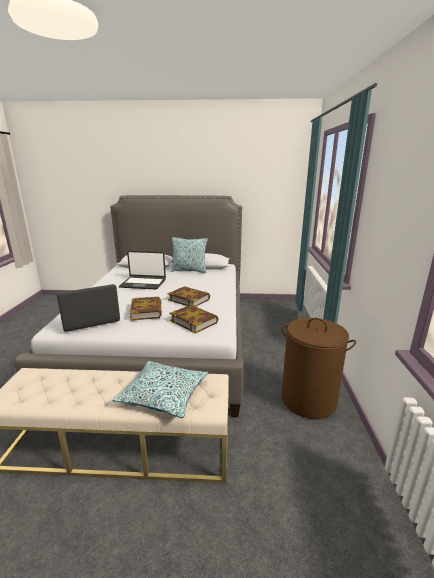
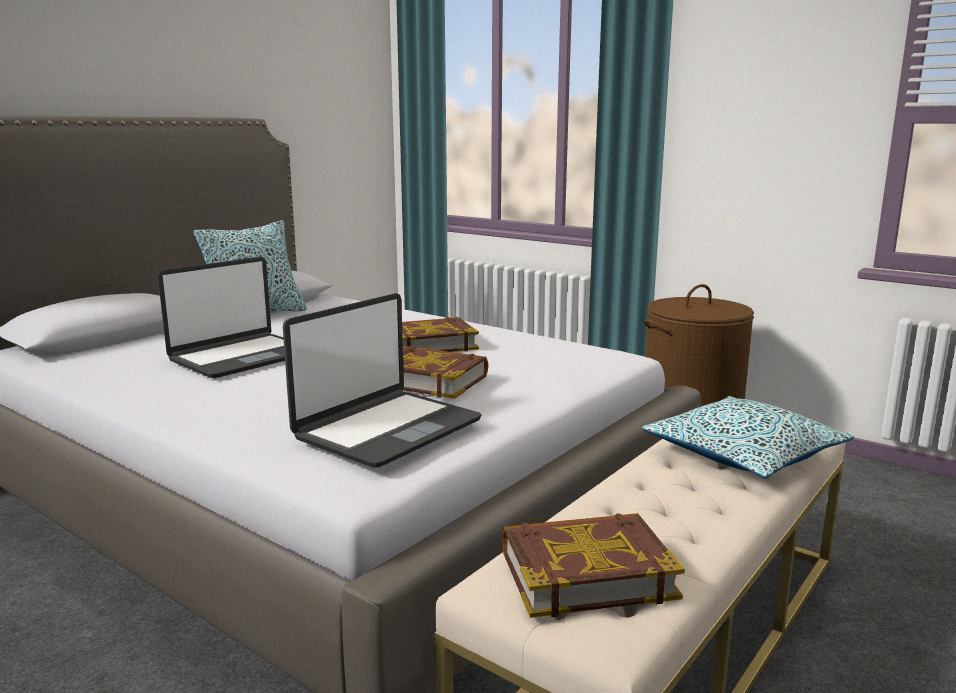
camera: 55 degrees left, 5 degrees down
laptop [57,284,120,332] -> laptop turned 150 degrees counterclockwise [283,293,482,468]
book [169,305,219,333] -> book moved to [502,513,685,618]

